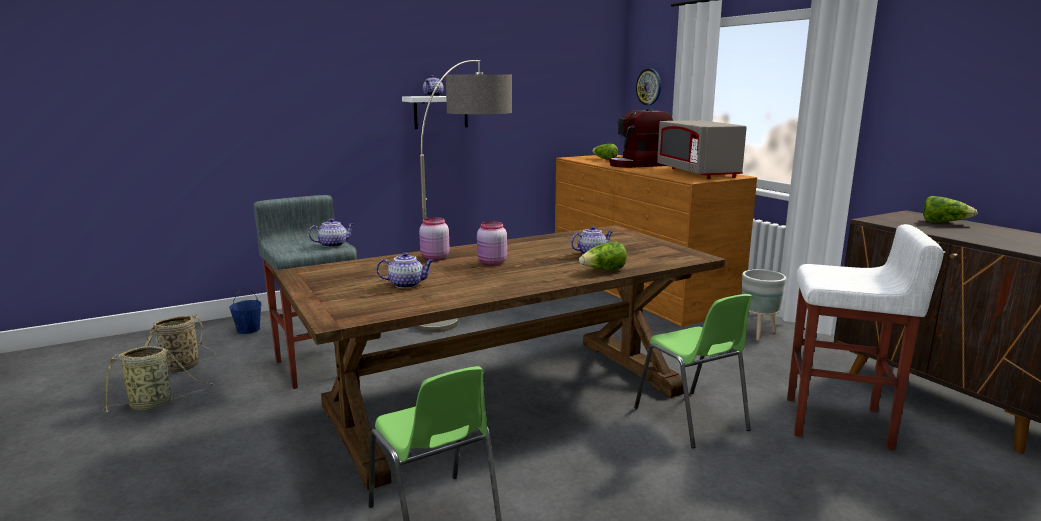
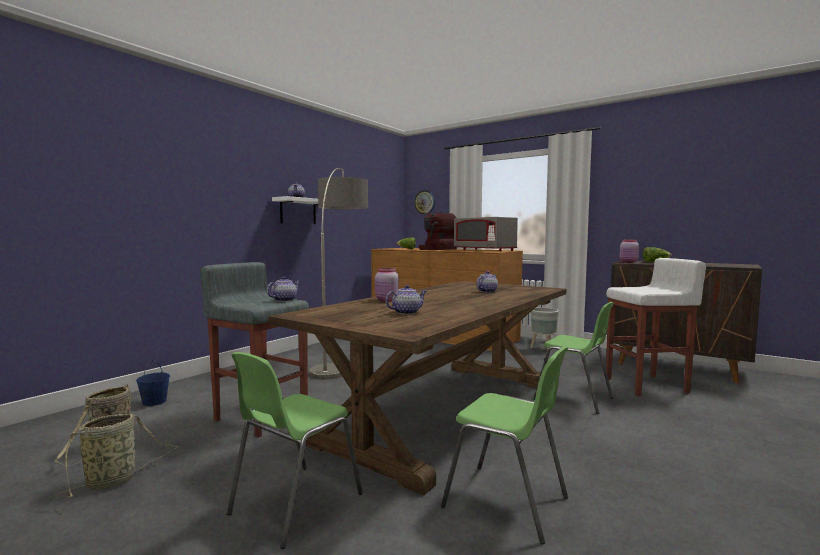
camera: 25 degrees left, 10 degrees down
pink jar [477,221,507,266] -> pink jar moved to [620,240,639,263]
lettuce [579,242,627,270] -> none
none -> green chair [227,352,363,549]

